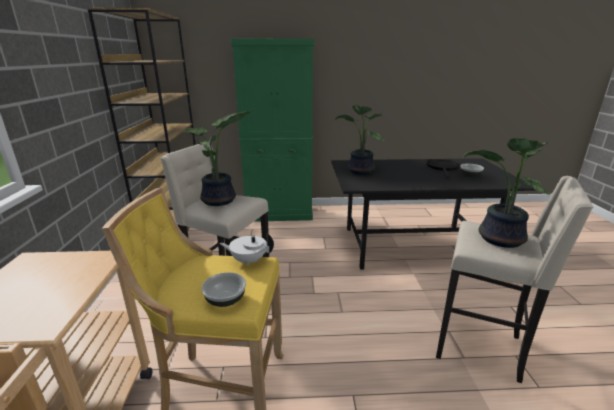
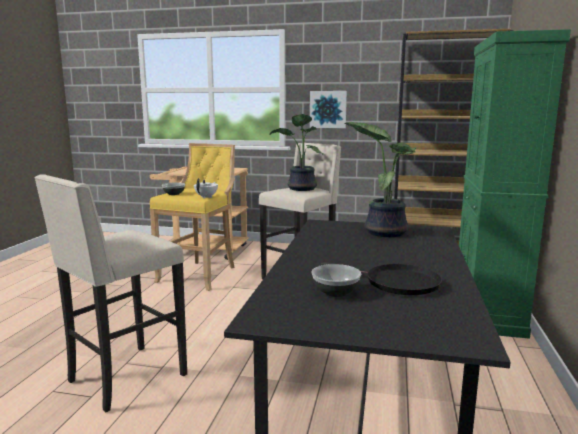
camera: 105 degrees right, 10 degrees down
potted plant [463,138,550,248] -> none
none -> picture [310,91,347,128]

